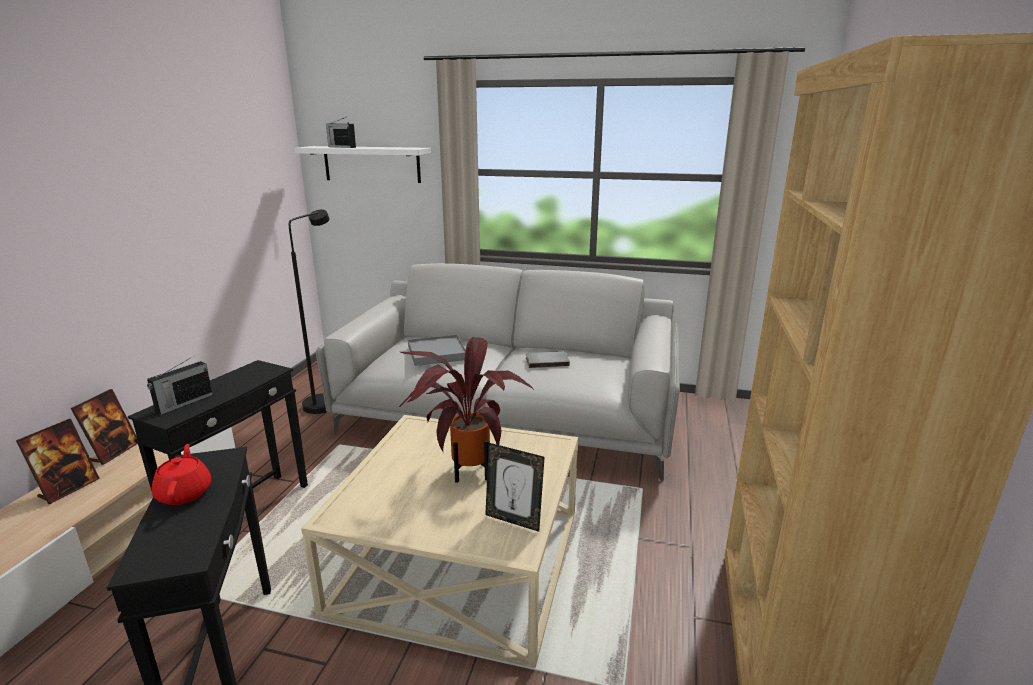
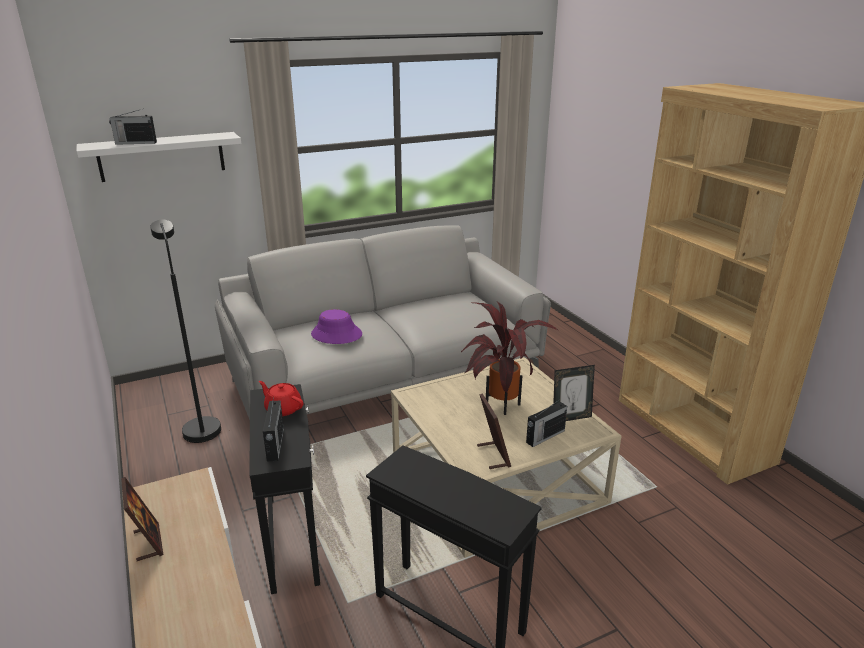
camera: 40 degrees left, 5 degrees up
picture frame [16,419,100,504] -> picture frame moved to [477,393,511,469]
red teapot [152,444,211,505] -> red teapot moved to [259,381,303,416]
grey tray [408,335,466,366] -> purple hat [311,309,362,344]
grey book [526,351,570,368] -> none
none -> radio [526,399,567,447]

